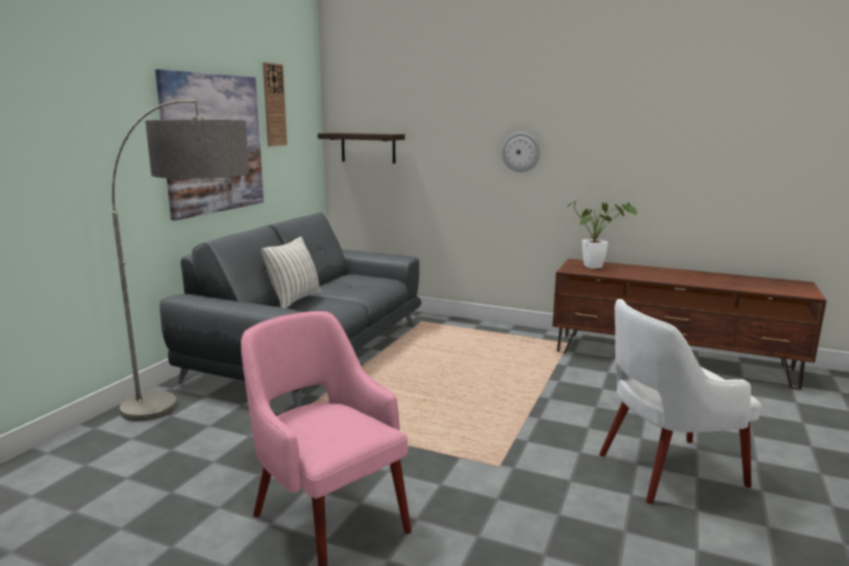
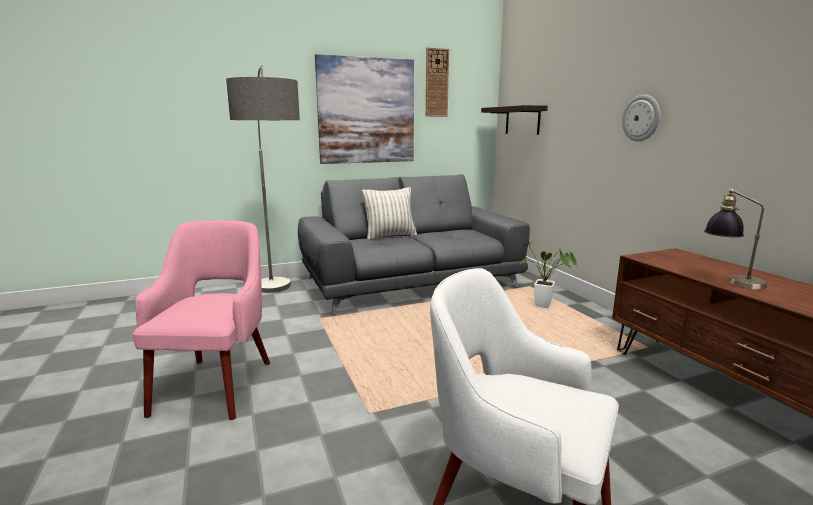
camera: 45 degrees right, 0 degrees up
potted plant [566,200,637,269] -> potted plant moved to [519,242,577,308]
none -> table lamp [704,188,767,289]

